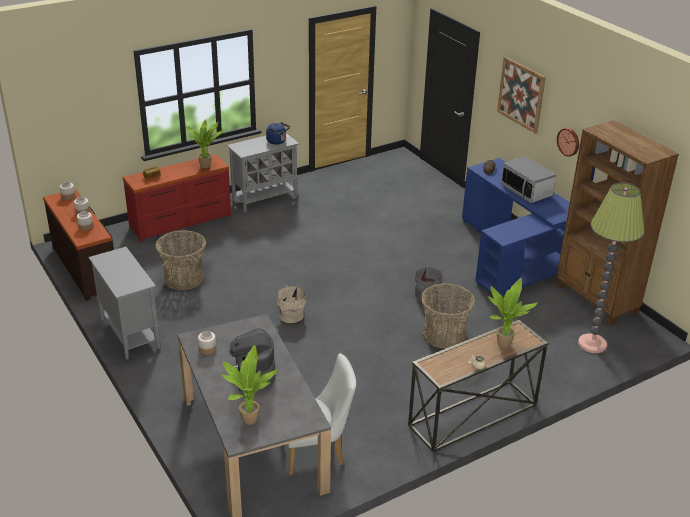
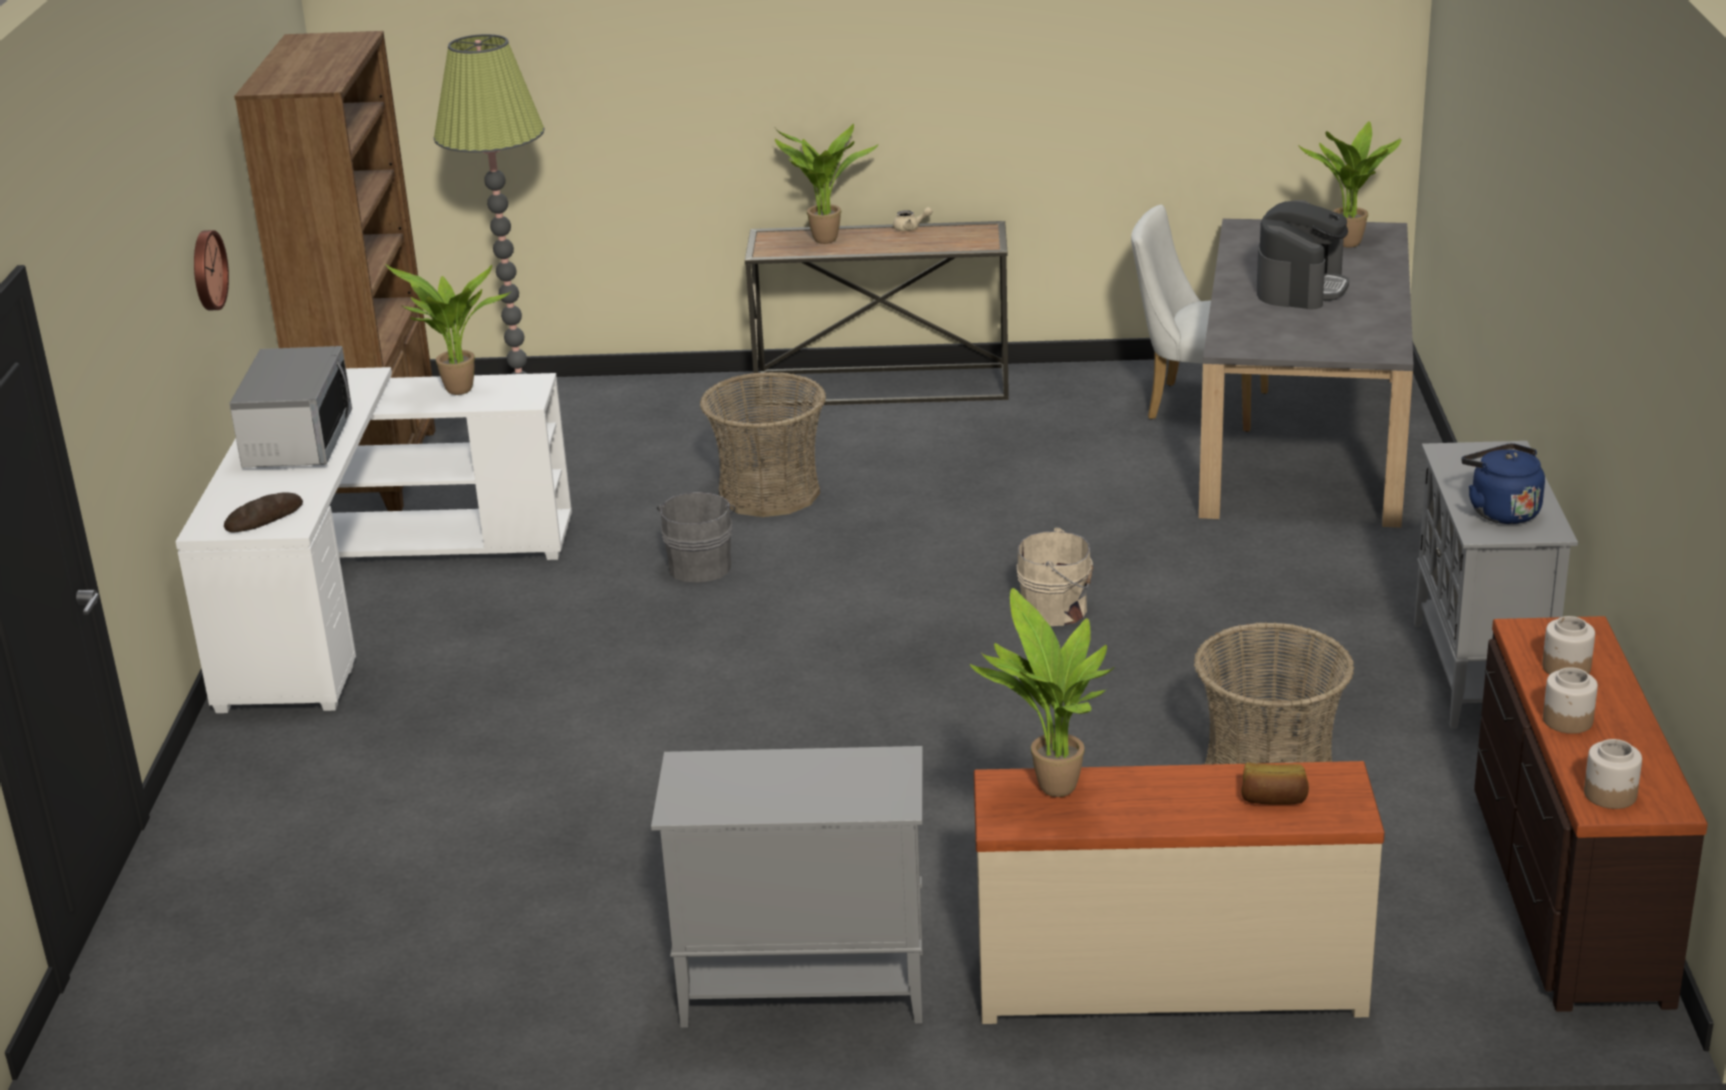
camera: 145 degrees left, 5 degrees down
red dresser [123,154,231,242] -> beige dresser [974,761,1385,1024]
jar [198,331,216,355] -> none
blue kettle [266,122,290,145] -> blue kettle moved to [1462,443,1545,524]
blue desk [462,158,570,298] -> white desk [175,367,572,713]
picture [497,57,546,134] -> none
none -> potted plant [385,264,510,395]

